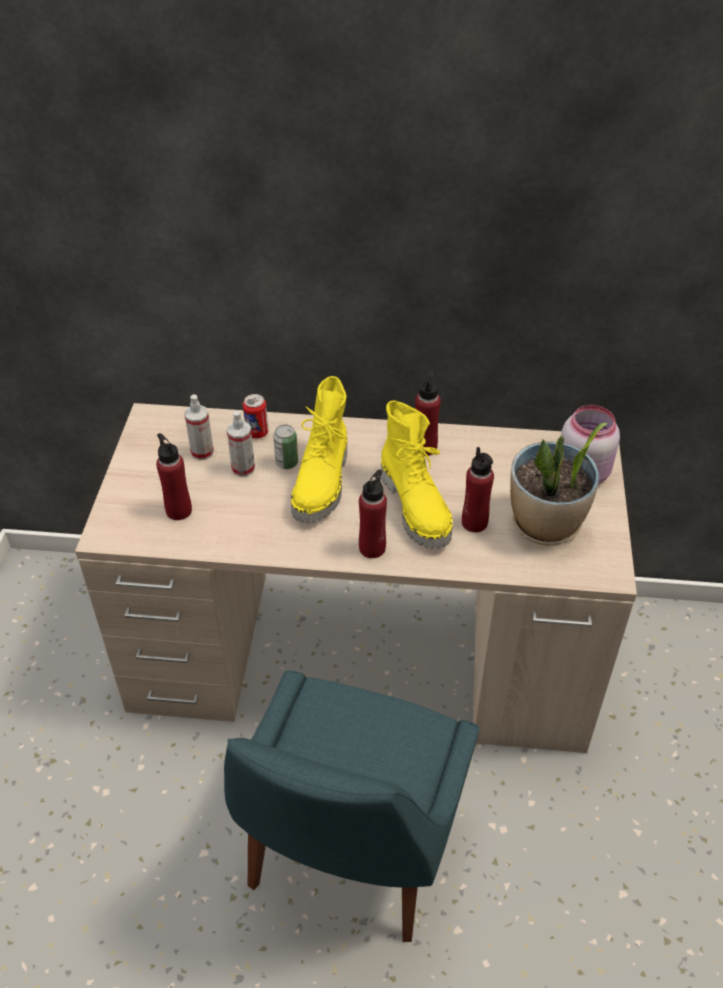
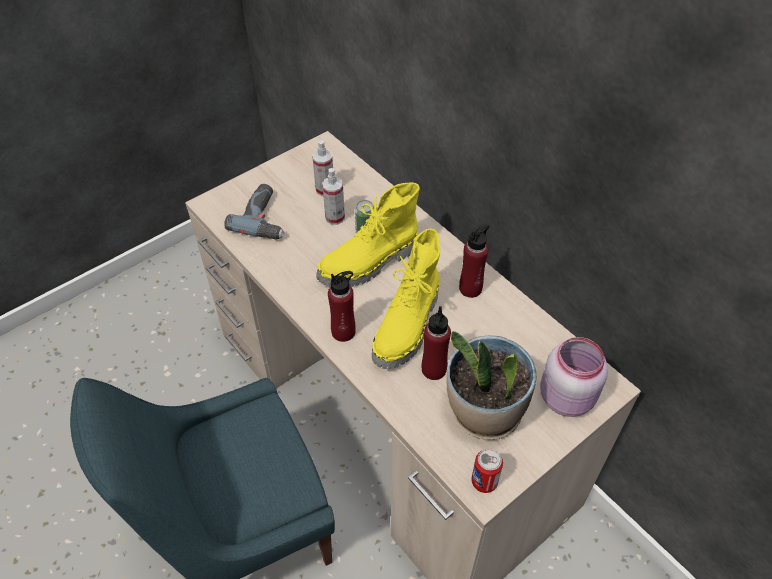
camera: 45 degrees right, 5 degrees up
red bottle [156,433,192,520] -> power drill [224,184,284,240]
can [243,394,268,439] -> can moved to [471,449,503,493]

